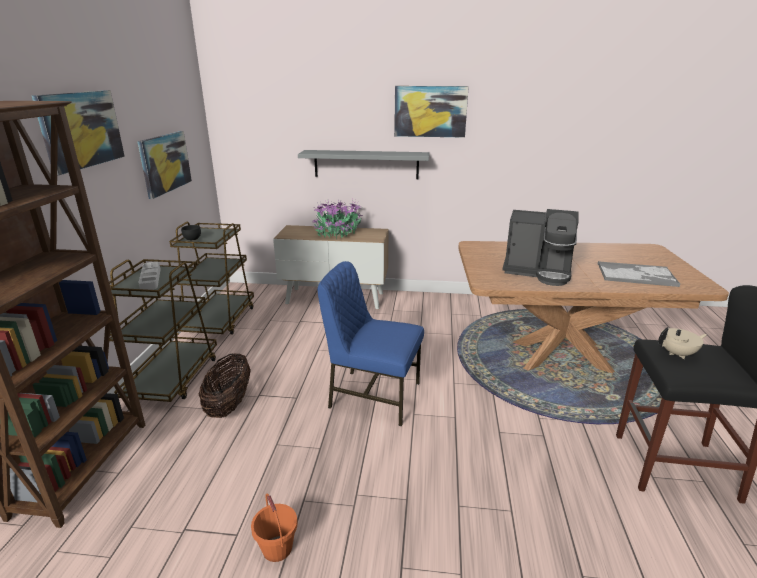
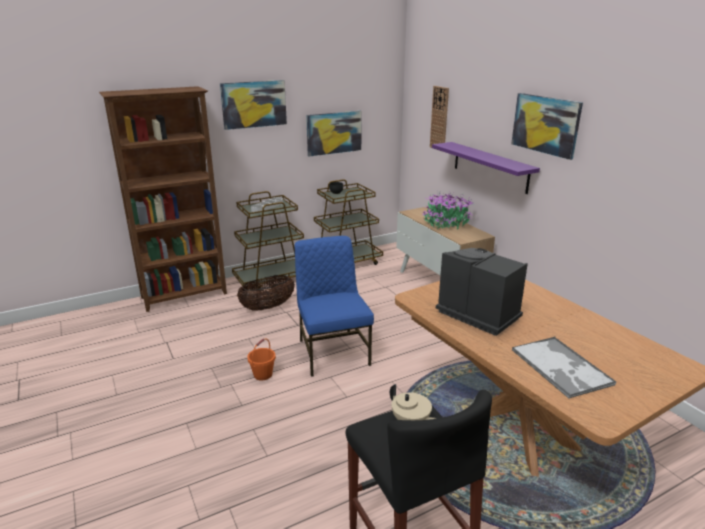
camera: 55 degrees right, 0 degrees up
orange bucket [251,493,298,562] -> orange bucket moved to [247,338,276,381]
grey shelf [298,150,430,179] -> purple shelf [432,142,540,194]
coffee machine [503,209,578,286] -> coffee machine turned 150 degrees clockwise [436,248,528,336]
none -> wall clock [430,86,449,152]

